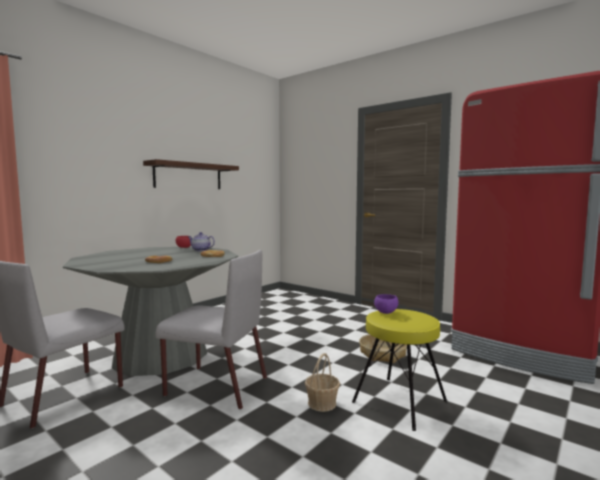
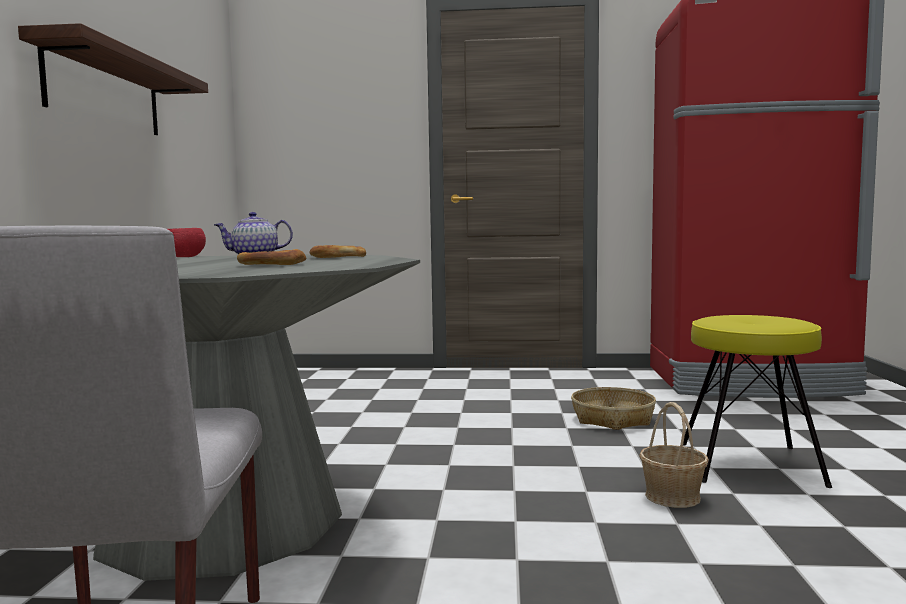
camera: 35 degrees left, 0 degrees up
grey chair [155,250,267,409] -> none
purple bowl [374,294,399,314] -> none

